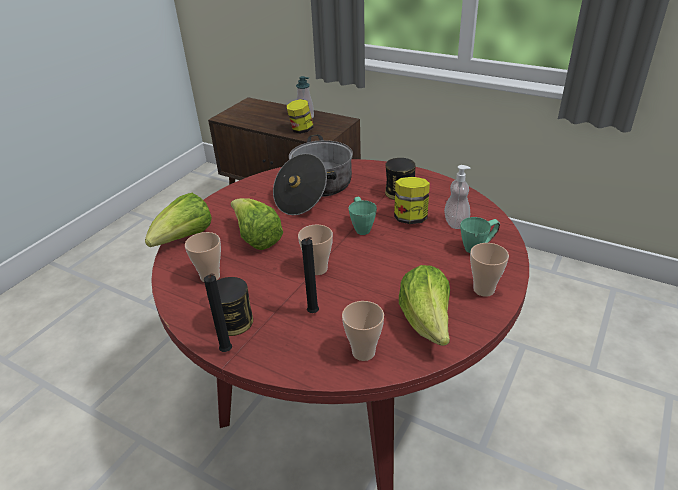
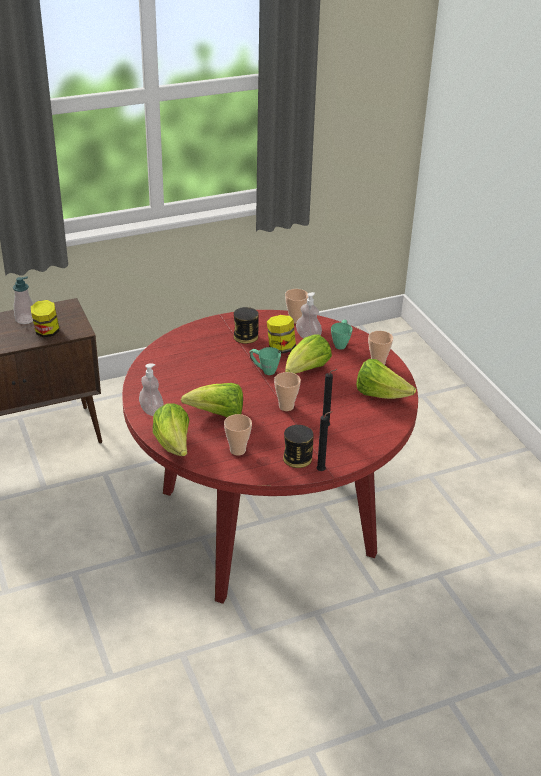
camera: 55 degrees left, 0 degrees up
cooking pot [273,134,353,215] -> none
cup [342,301,384,361] -> cup moved to [285,289,308,324]
none -> soap dispenser [139,364,163,416]
none -> lettuce [285,334,332,374]

